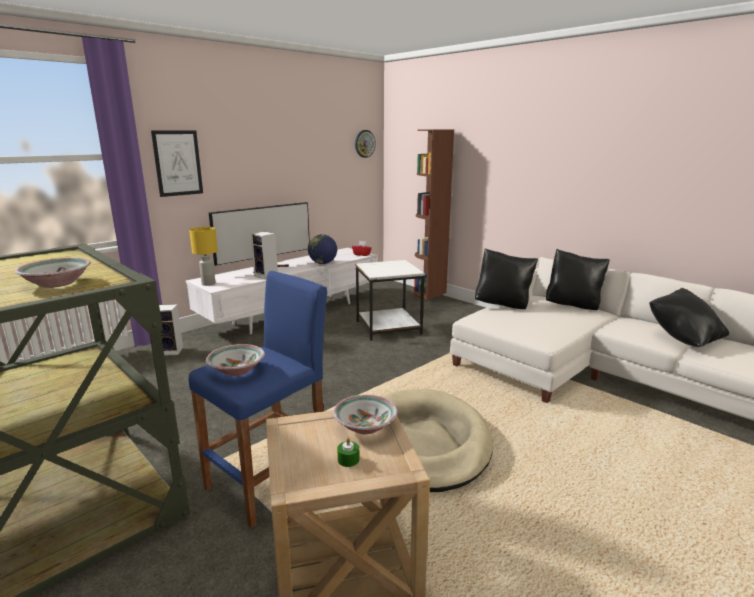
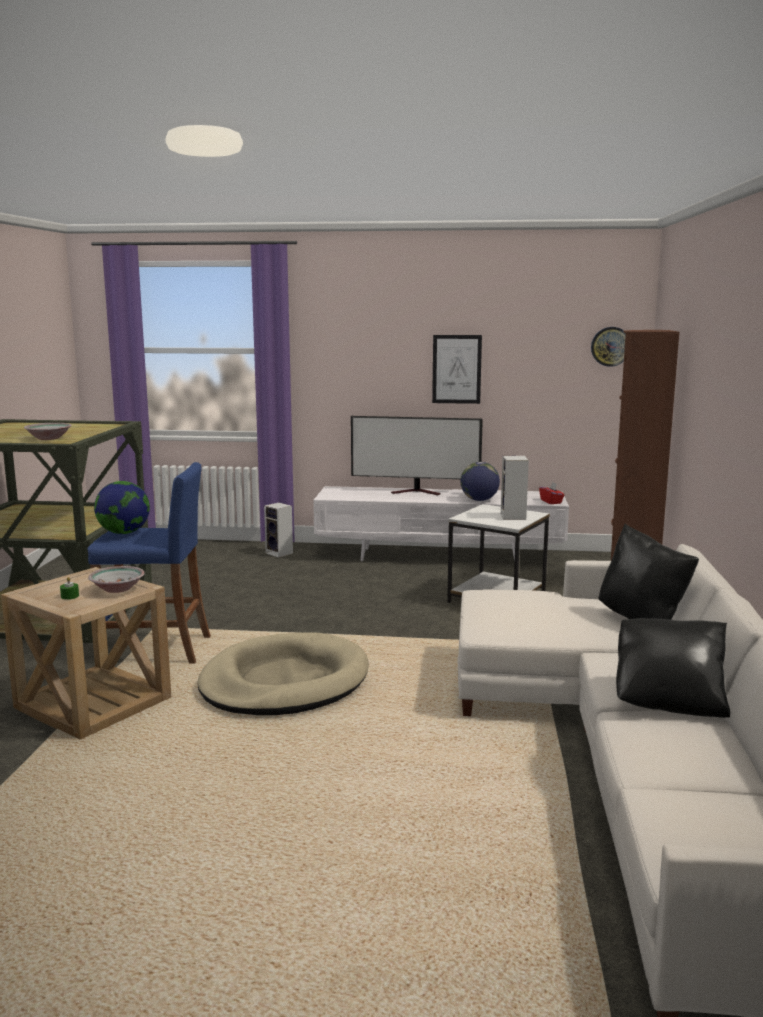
camera: 50 degrees right, 5 degrees down
picture [151,130,203,197] -> picture moved to [432,335,482,404]
yellow table lamp [189,227,218,286] -> none
bowl [206,344,265,376] -> globe [94,481,150,534]
speaker [251,231,278,279] -> speaker moved to [501,456,529,520]
black pillow [475,248,538,309] -> none

